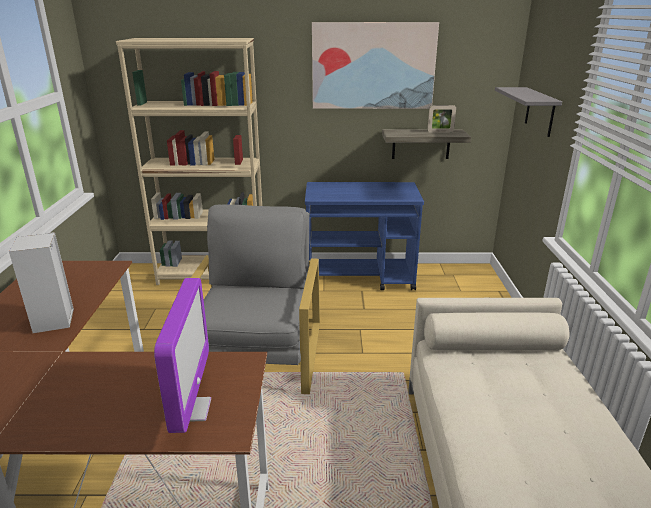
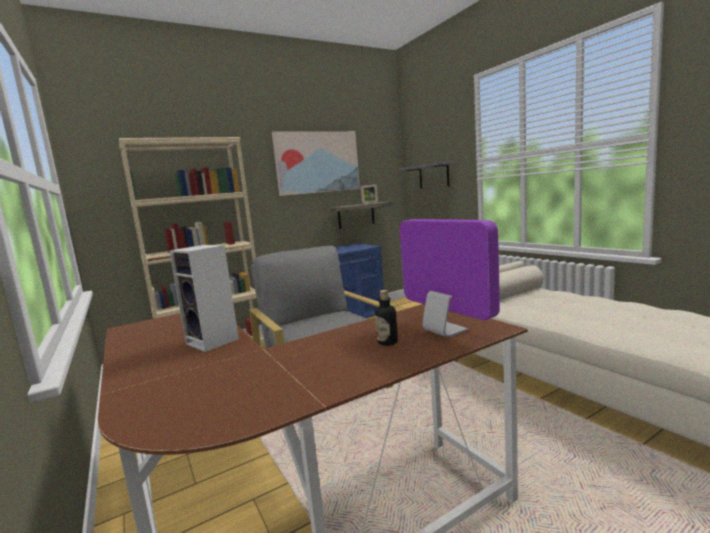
camera: 30 degrees left, 15 degrees down
none -> bottle [375,290,398,346]

